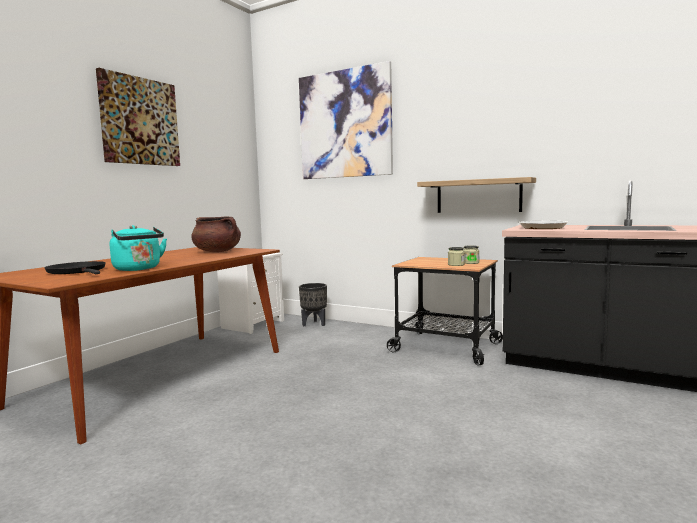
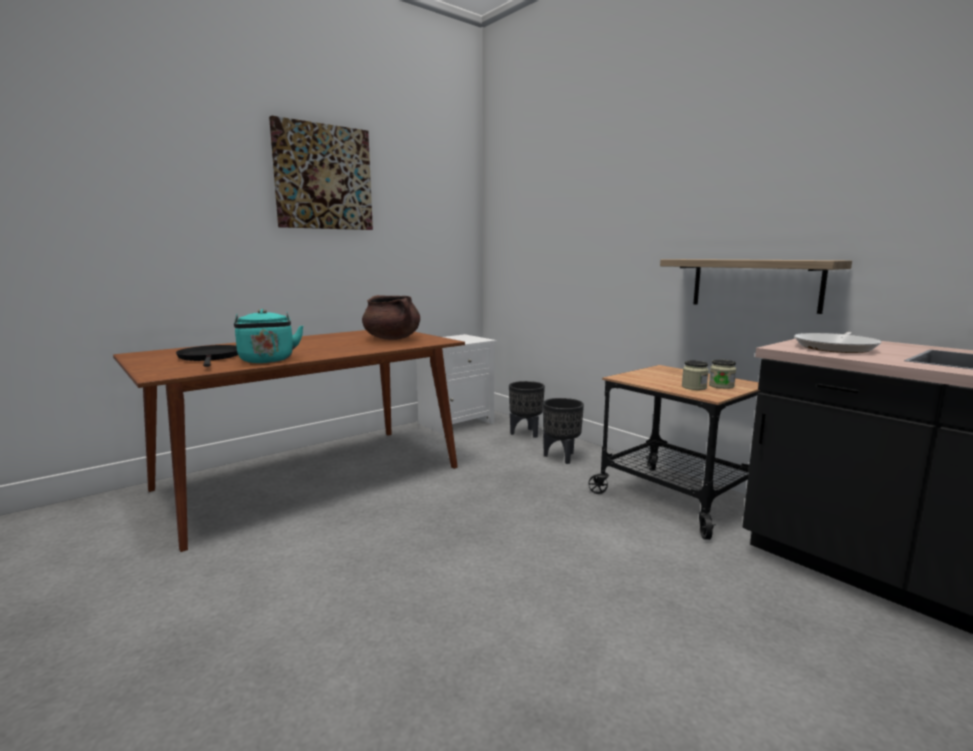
camera: 20 degrees right, 5 degrees up
picture [299,61,393,179] -> none
none -> black planter [543,398,584,464]

